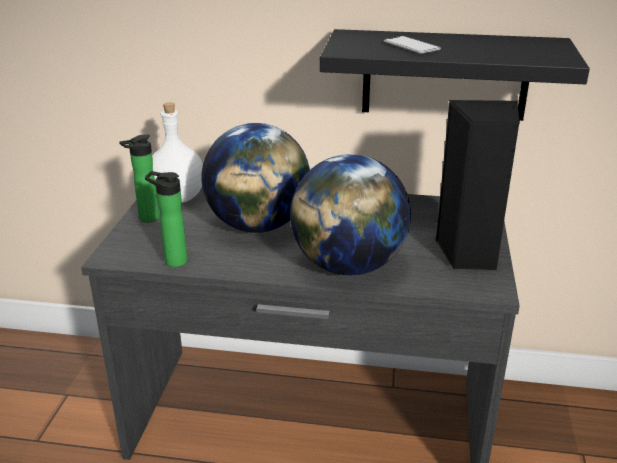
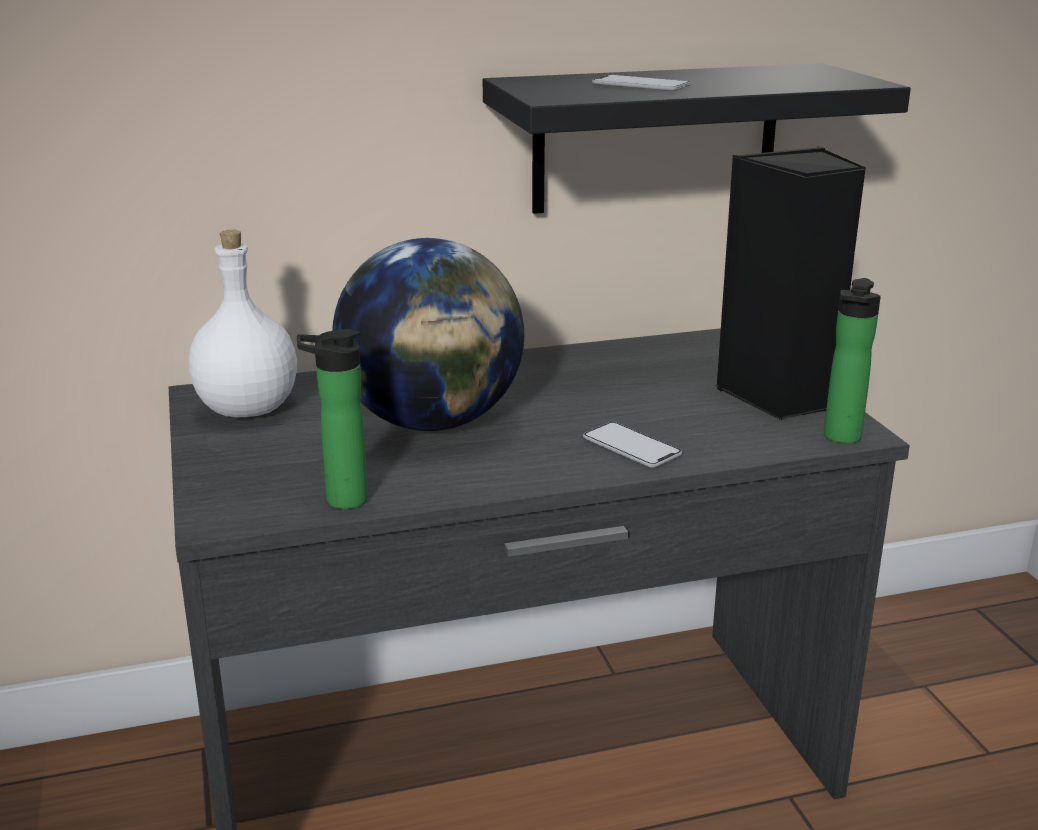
camera: 25 degrees left, 5 degrees down
bottle [119,135,159,223] -> bottle moved to [824,278,881,443]
globe [290,154,411,275] -> phone [583,422,682,468]

